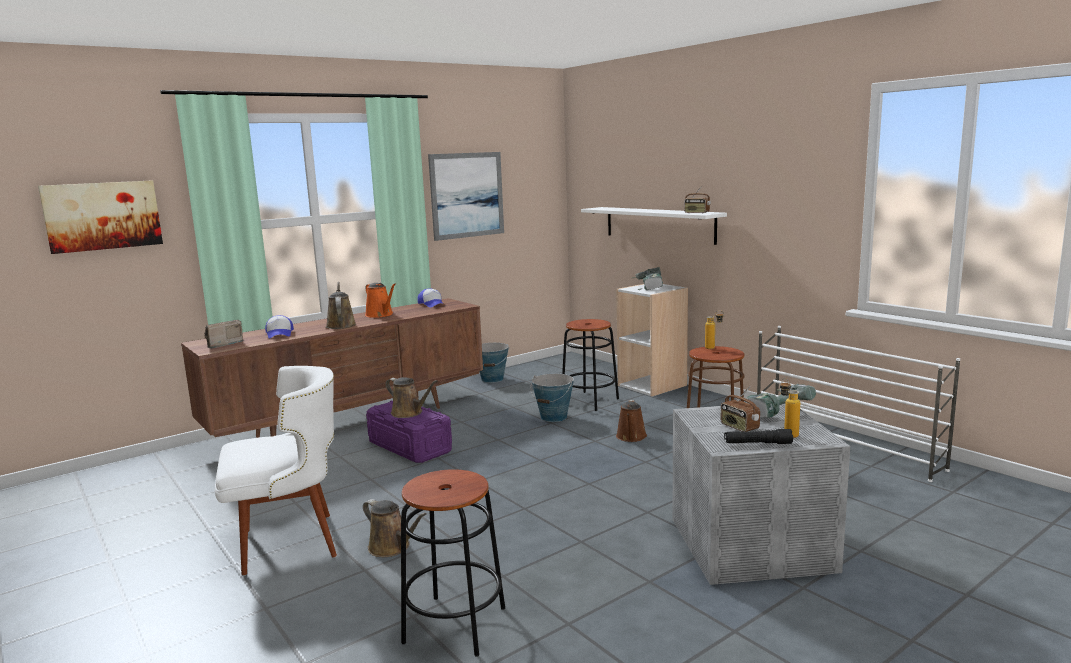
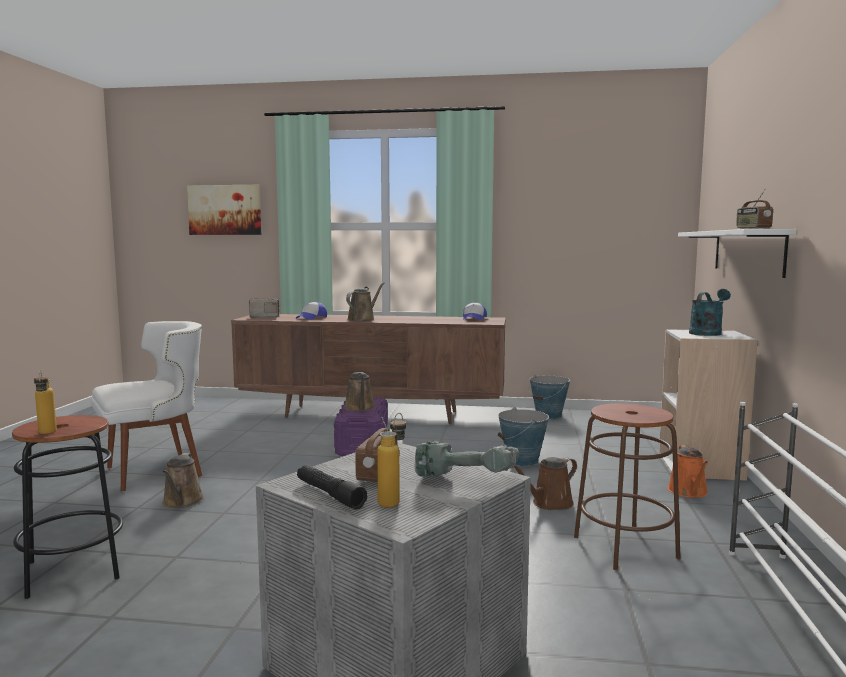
camera: 45 degrees right, 5 degrees down
white chair [215,366,337,576] -> white chair turned 60 degrees counterclockwise [91,321,203,492]
orange watering can [365,283,396,318] -> orange watering can moved to [667,445,708,498]
picture [428,152,504,241] -> none
black stool [562,319,619,411] -> none
power drill [632,267,663,290] -> turquoise watering can [689,289,731,336]
bottle [705,310,724,349] -> bottle moved to [34,371,57,434]

